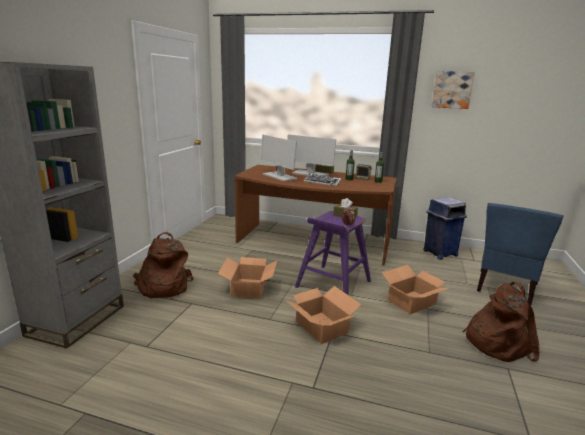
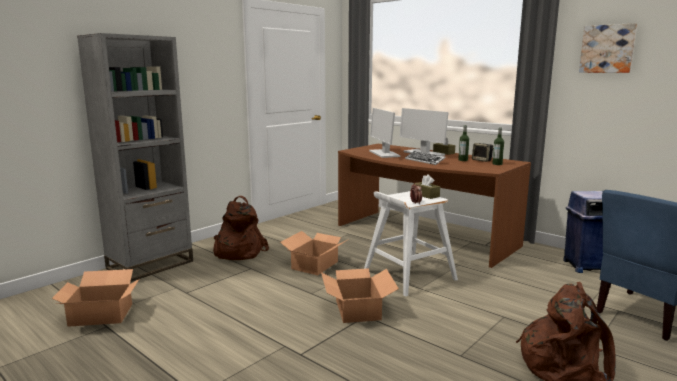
camera: 25 degrees right, 5 degrees down
purple stool [295,211,371,295] -> white stool [364,191,458,297]
cardboard box [382,265,451,314] -> cardboard box moved to [52,269,139,327]

